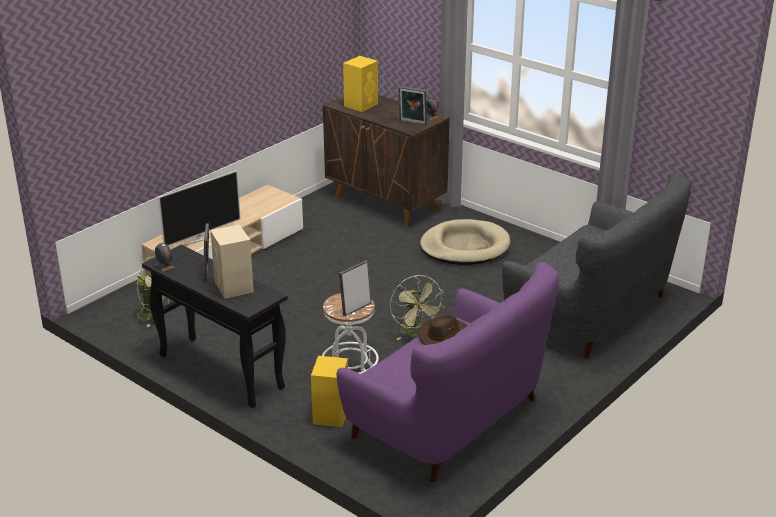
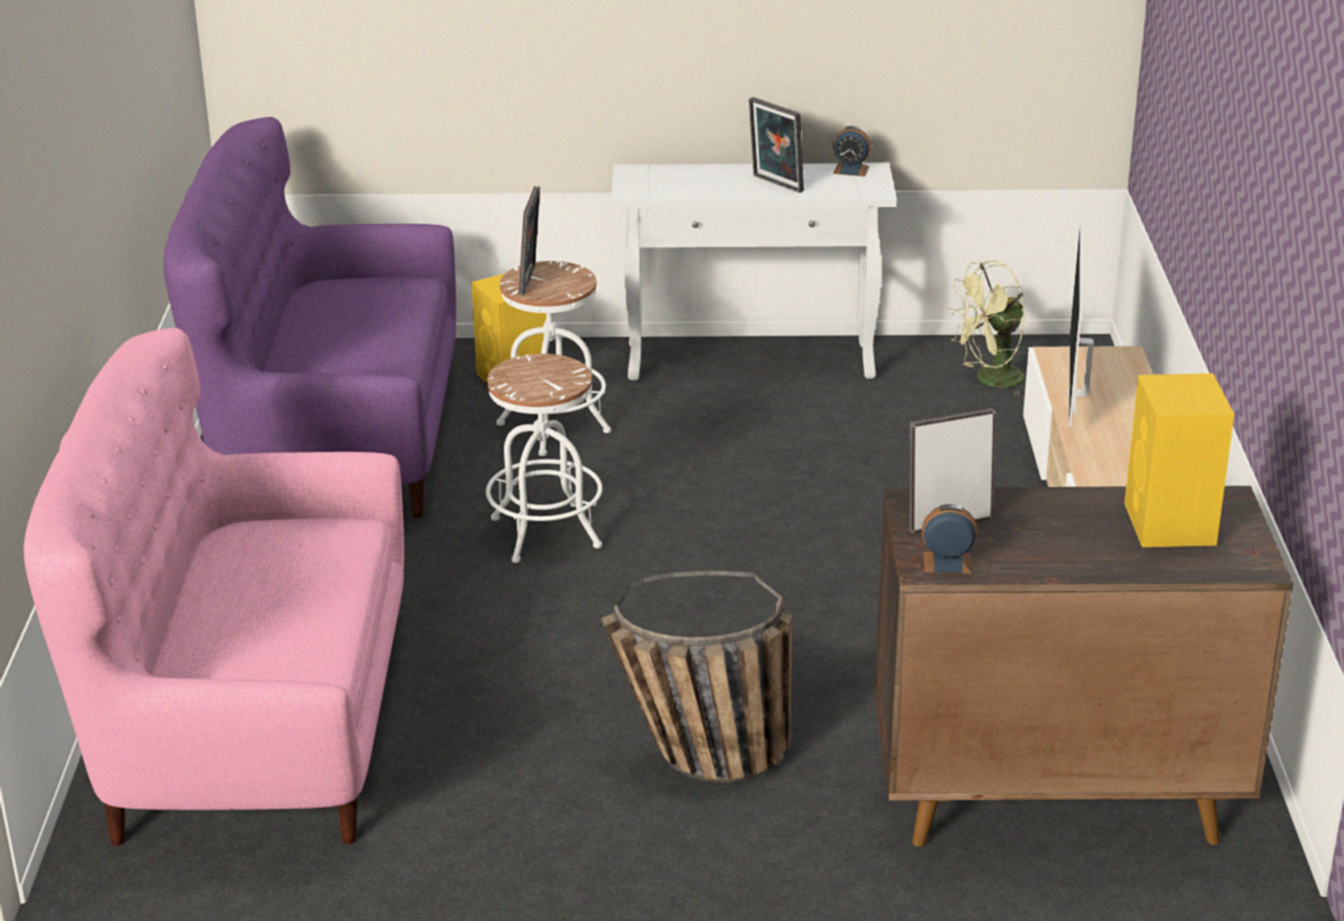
camera: 140 degrees right, 0 degrees up
black console table [142,245,288,408] -> white console table [611,163,897,380]
beige speaker [210,224,254,299] -> none
green fan [390,275,444,340] -> white stool [486,354,602,563]
brown hat [418,315,468,345] -> none
beige dog bed [420,219,510,265] -> basket [601,571,792,783]
grey sofa [502,172,691,359] -> pink sofa [24,328,404,846]

